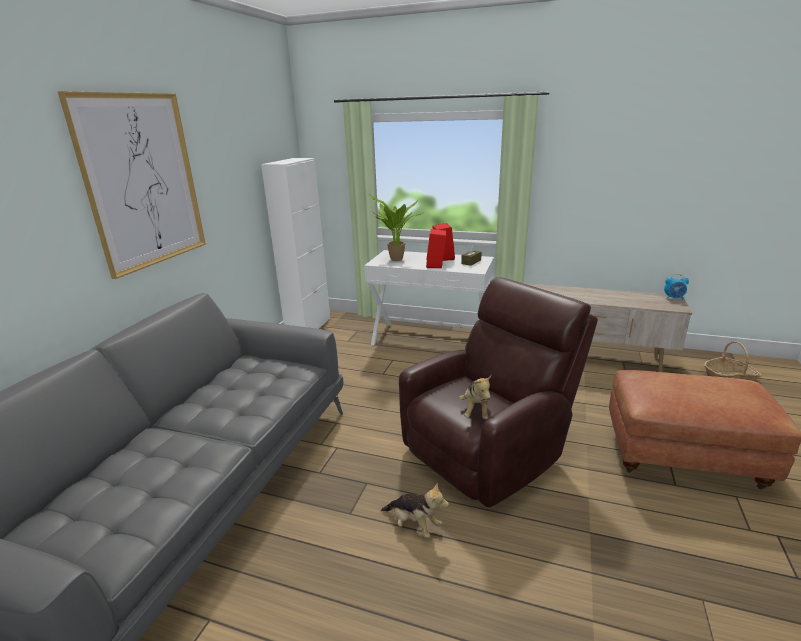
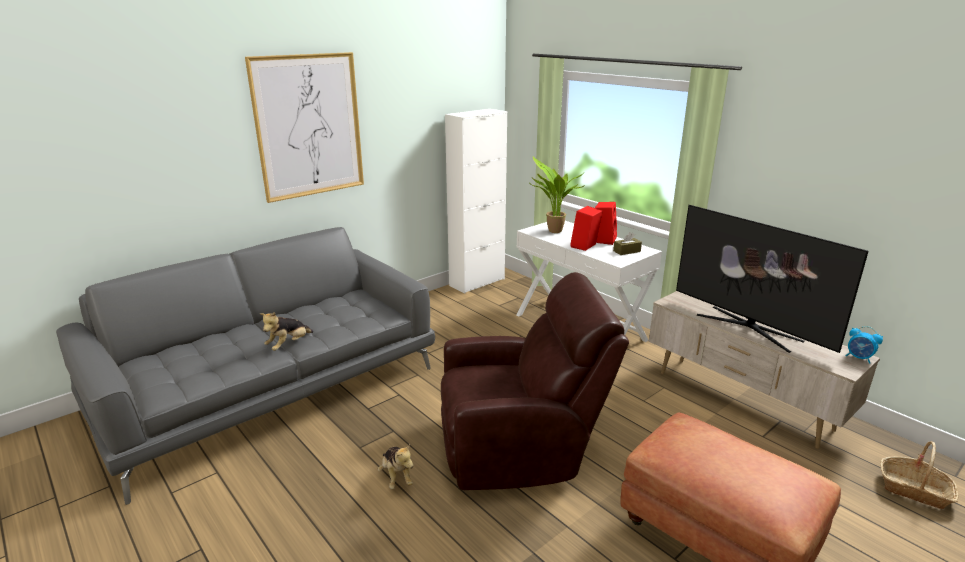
camera: 30 degrees right, 0 degrees up
plush toy [459,375,491,420] -> plush toy moved to [260,312,313,351]
none -> television [676,205,869,353]

